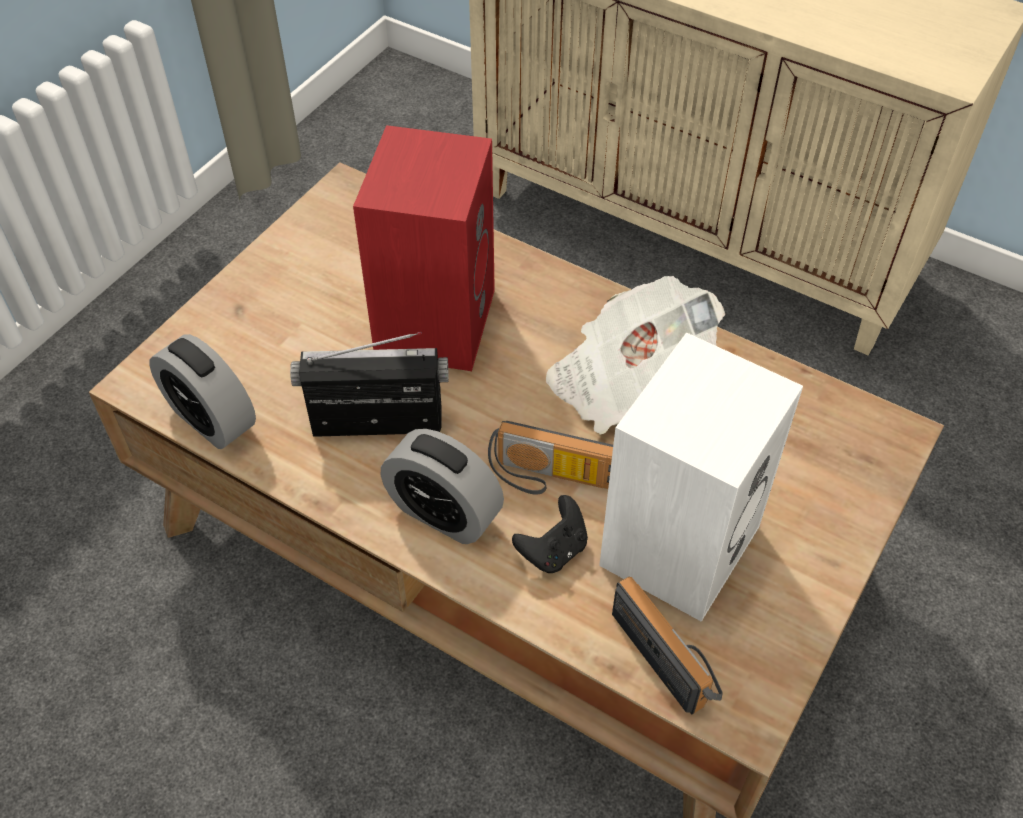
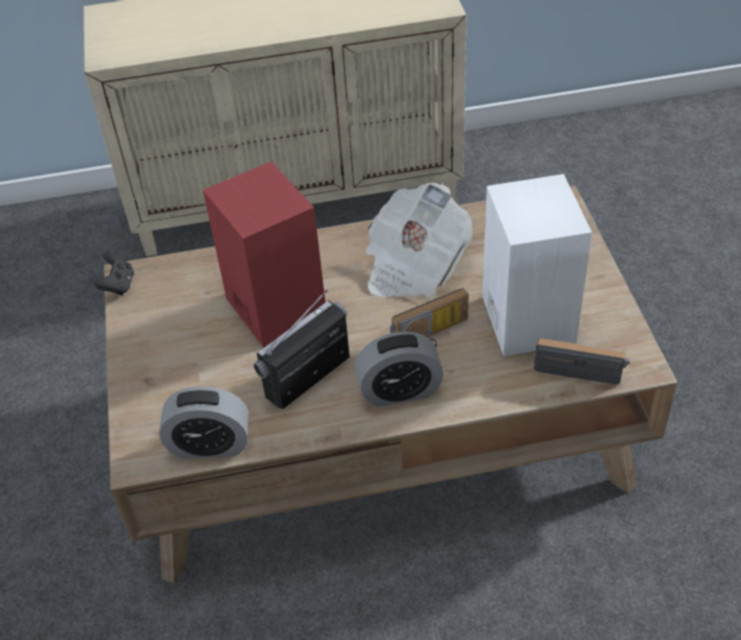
camera: 40 degrees left, 5 degrees down
black game controller [512,495,588,573] -> black game controller moved to [94,252,134,296]

